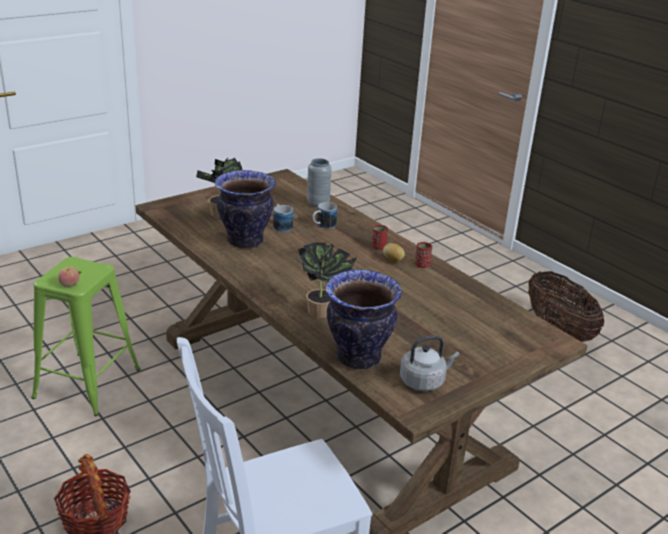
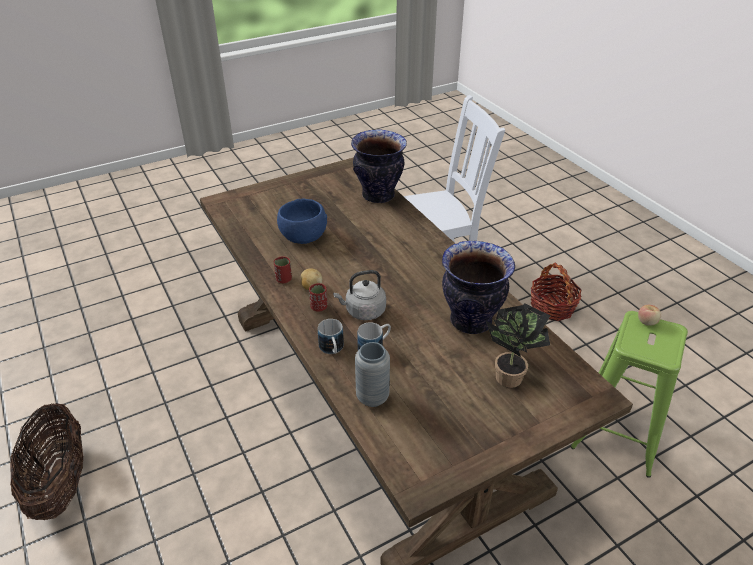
camera: 170 degrees left, 10 degrees up
mug [273,204,294,232] -> mug moved to [318,319,344,354]
potted plant [298,242,357,319] -> none
grey kettle [400,335,459,391] -> grey kettle moved to [333,270,386,320]
none -> blue bowl [277,198,327,244]

